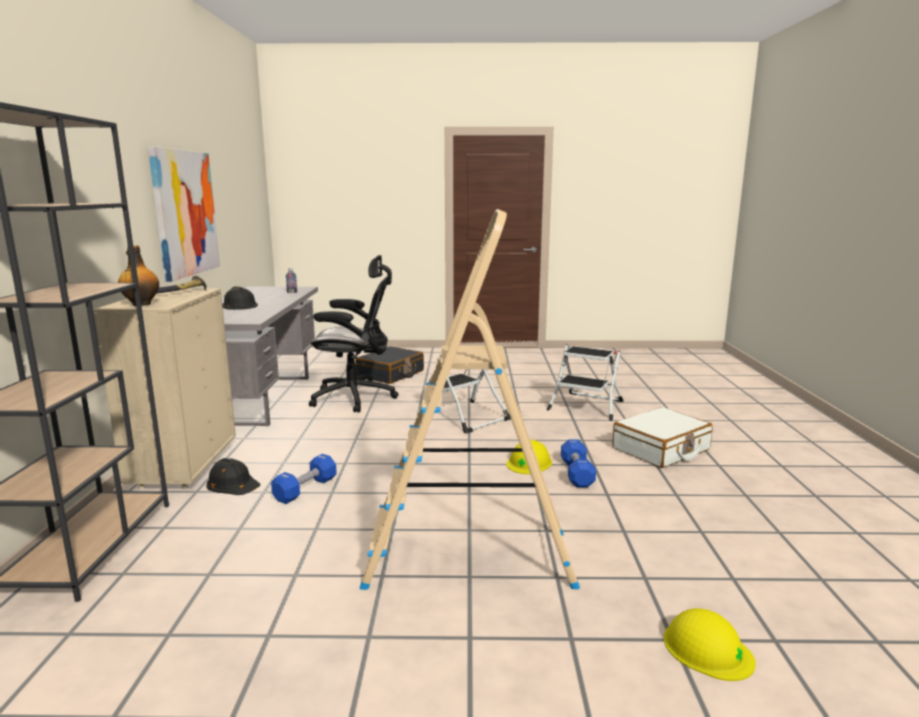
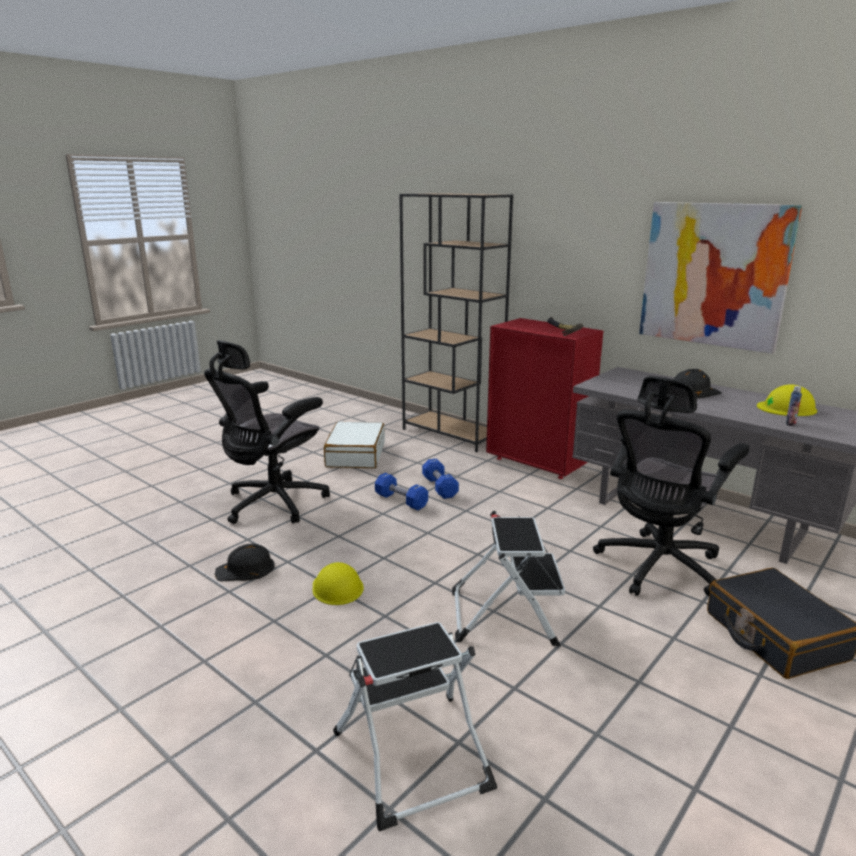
camera: 130 degrees right, 5 degrees up
beige cabinet [93,289,236,489] -> red cabinet [486,318,604,479]
bottle [118,245,159,306] -> none
black hard hat [206,458,260,495] -> black hard hat moved to [215,543,274,581]
beige step ladder [359,209,580,590] -> office chair [204,340,330,524]
blue dumbbell [561,439,596,488] -> blue dumbbell moved to [375,473,428,510]
white suitcase [613,407,712,468] -> white suitcase moved to [324,422,385,468]
yellow hard hat [664,608,756,681] -> yellow hard hat moved to [757,385,817,416]

